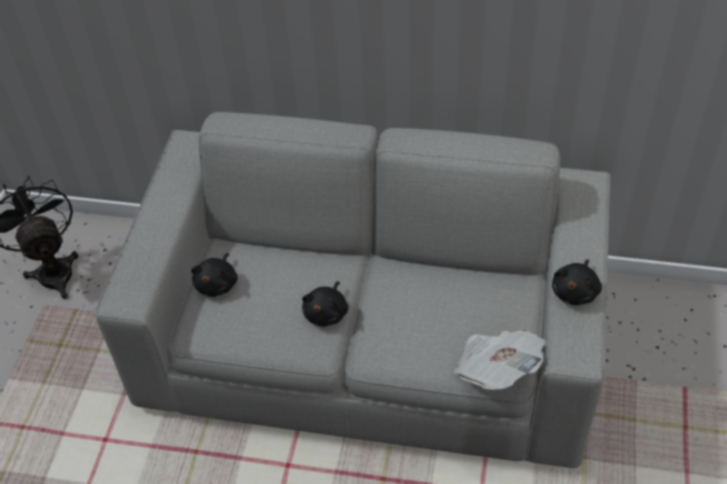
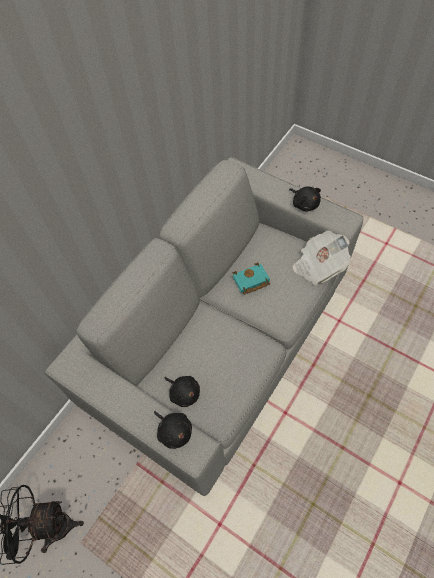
camera: 65 degrees left, 10 degrees up
black plush toy [302,281,349,327] -> black plush toy moved to [154,411,192,449]
none -> turquoise book [233,262,270,295]

